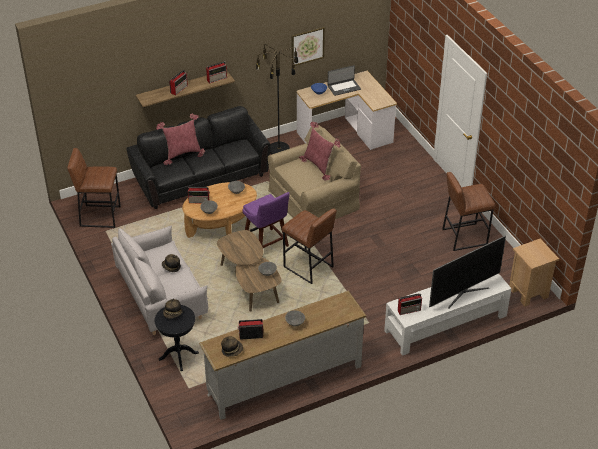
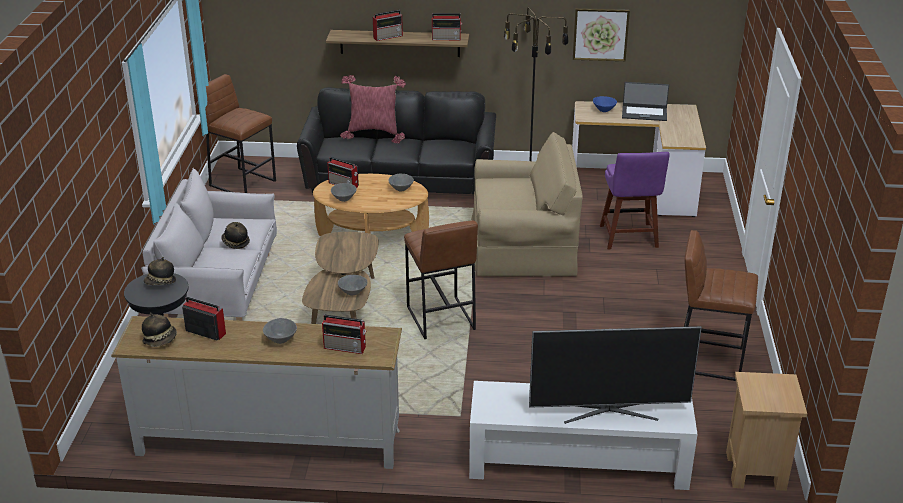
camera: 30 degrees right, 10 degrees down
purple chair [242,192,290,248] -> purple chair moved to [600,152,670,249]
red pillow [299,121,341,181] -> none
radio [398,293,422,315] -> radio moved to [322,315,366,354]

